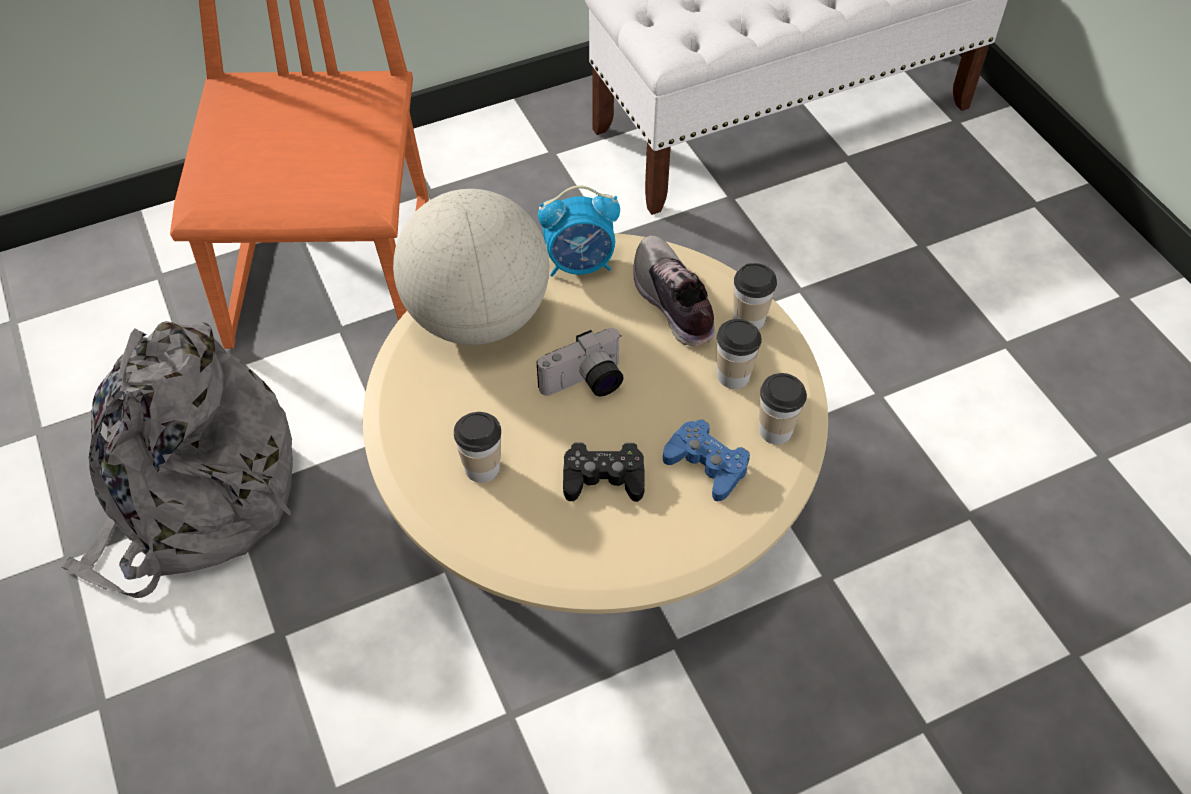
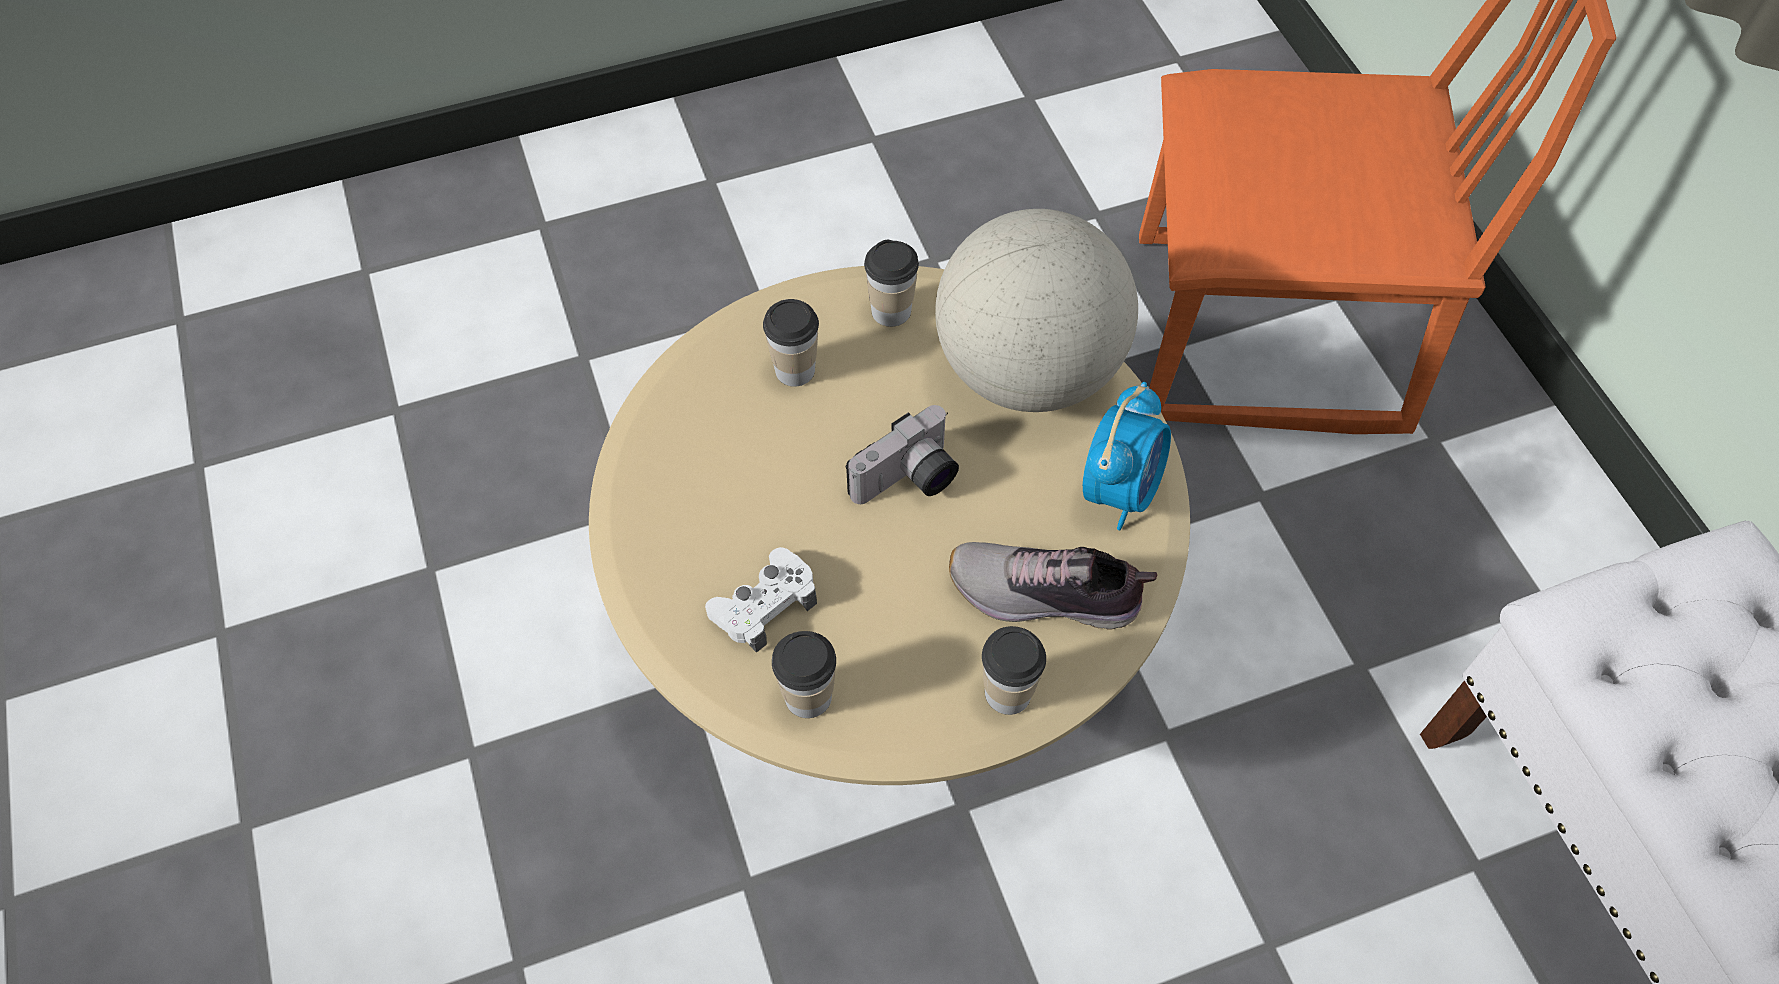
camera: 95 degrees right, 5 degrees up
grey backpack [62,321,293,598] -> none
camera [537,328,623,396] -> camera turned 105 degrees counterclockwise [846,405,959,504]
alarm clock [538,185,620,277] -> alarm clock turned 150 degrees counterclockwise [1083,382,1171,530]
black game controller [563,443,645,502] -> none
shoe [633,235,715,346] -> shoe turned 150 degrees counterclockwise [949,542,1157,629]
blue game controller [663,419,750,501] -> white game controller [705,547,817,653]
cup [717,319,762,389] -> cup moved to [864,240,919,327]

